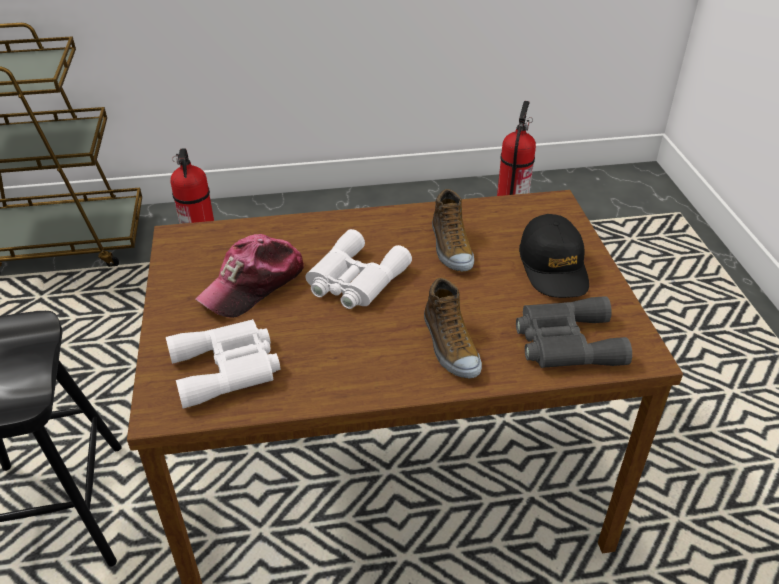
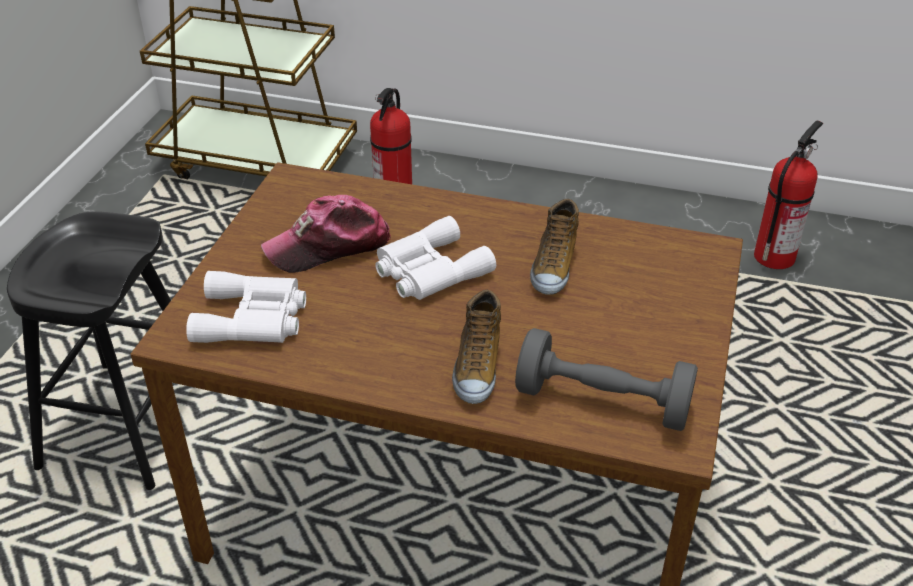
camera: 25 degrees right, 0 degrees up
grey binoculars [516,296,632,368] -> grey dumbbell [515,328,698,431]
black cap [519,214,589,298] -> none

